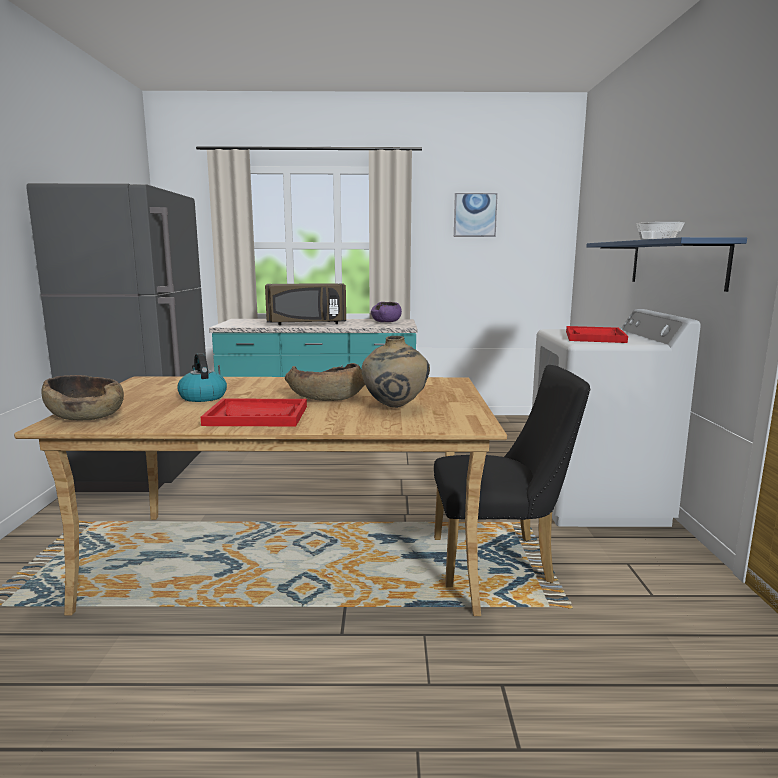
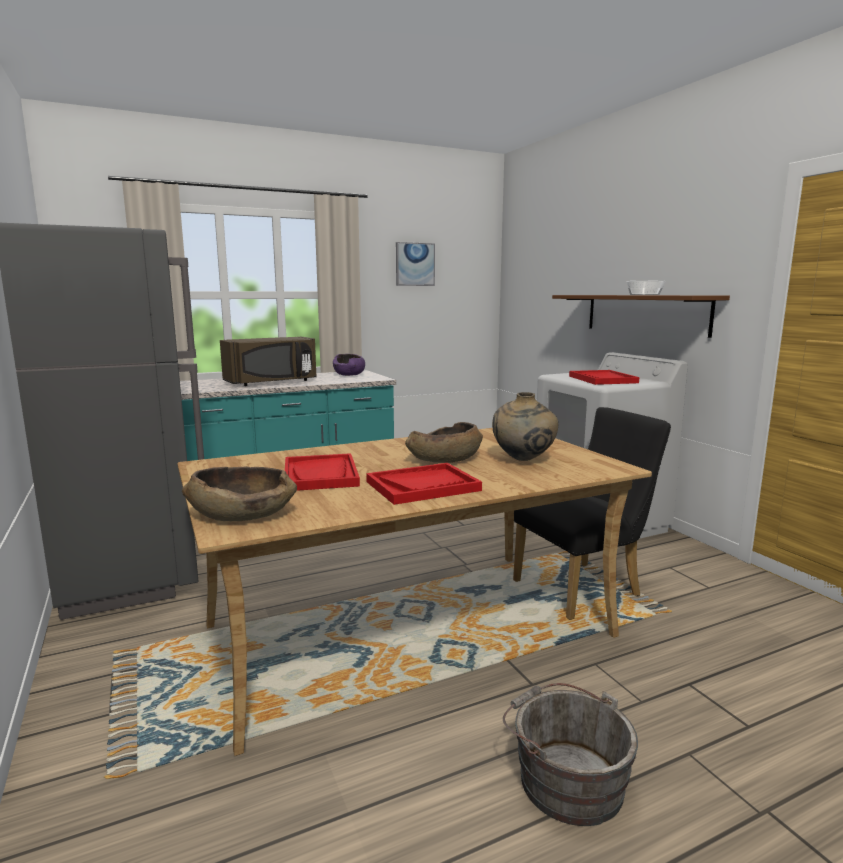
camera: 25 degrees left, 0 degrees up
kettle [178,353,227,402] -> red tray [285,453,360,491]
blue shelf [586,237,747,292] -> brown shelf [552,295,730,338]
none -> grey bucket [503,683,638,826]

